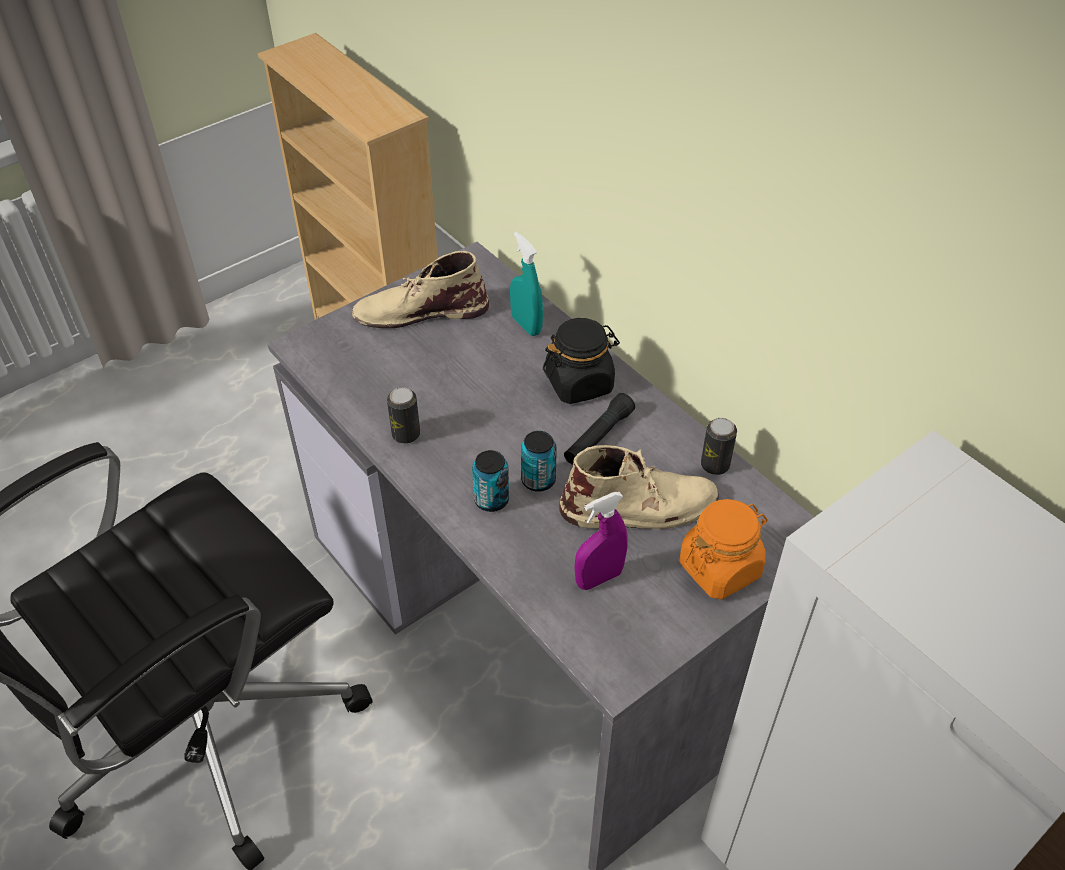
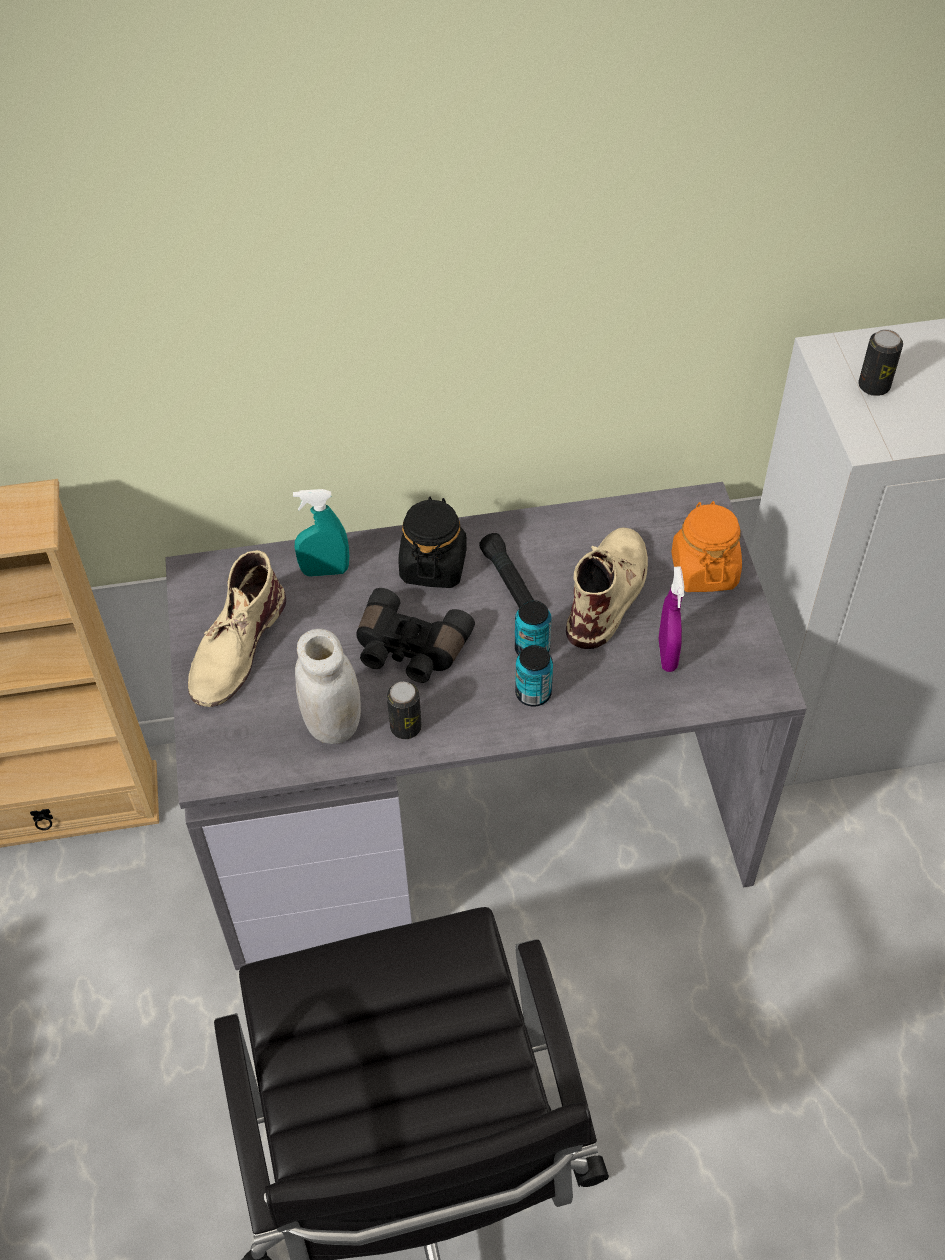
camera: 60 degrees left, 5 degrees up
can [701,418,737,475] -> can moved to [858,329,903,396]
none -> white jar [295,629,361,744]
none -> black binoculars [356,588,475,683]

